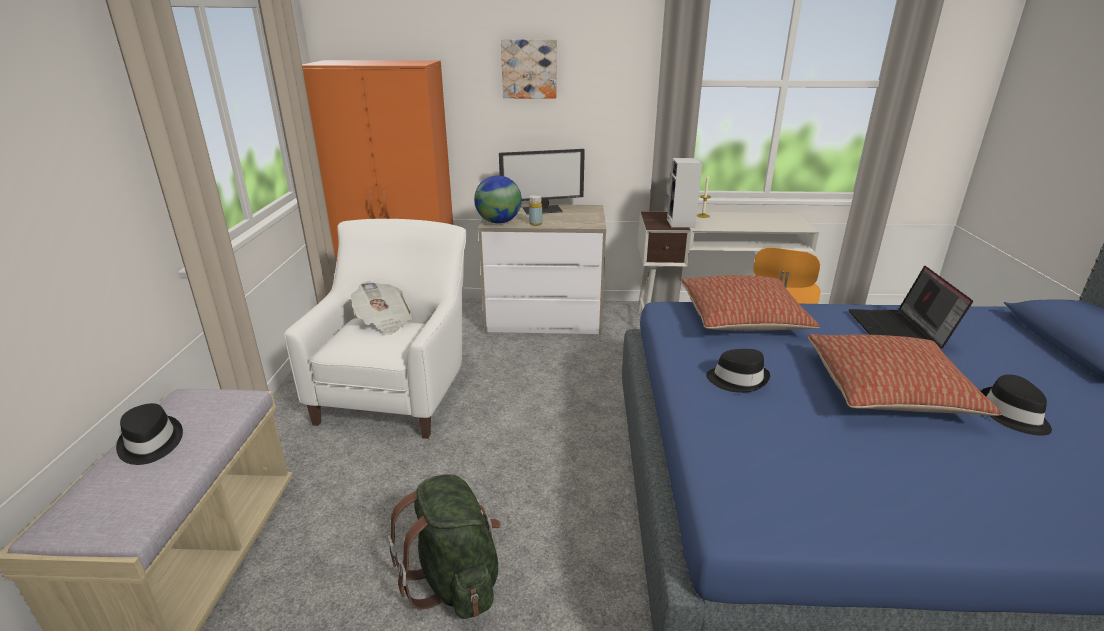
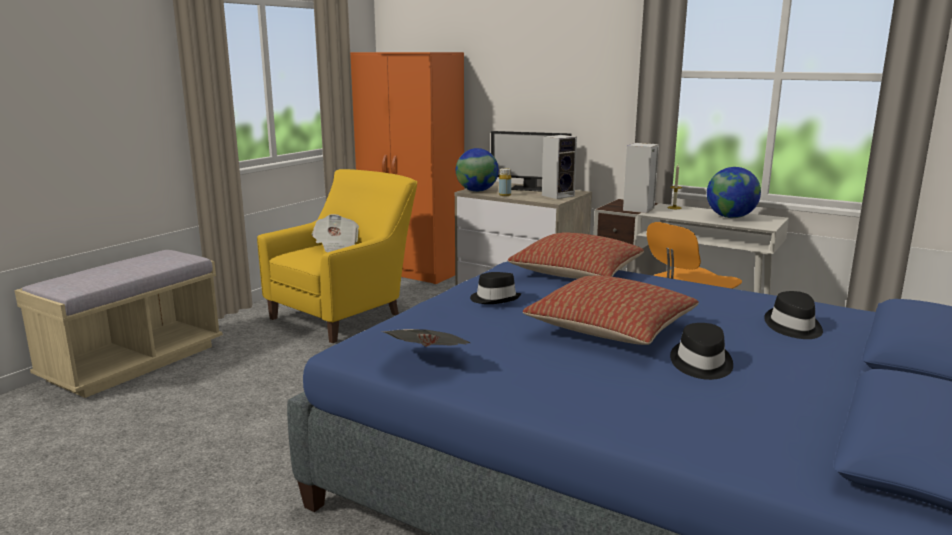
camera: 30 degrees right, 10 degrees down
black hat [116,403,183,465] -> black hat moved to [764,291,823,339]
white armchair [284,219,467,439] -> yellow armchair [257,169,417,343]
green backpack [388,474,501,619] -> none
picture [501,39,557,99] -> none
laptop [849,266,973,349] -> none
none -> newspaper [380,329,470,347]
none -> speaker [542,135,577,199]
none -> globe [707,167,761,218]

